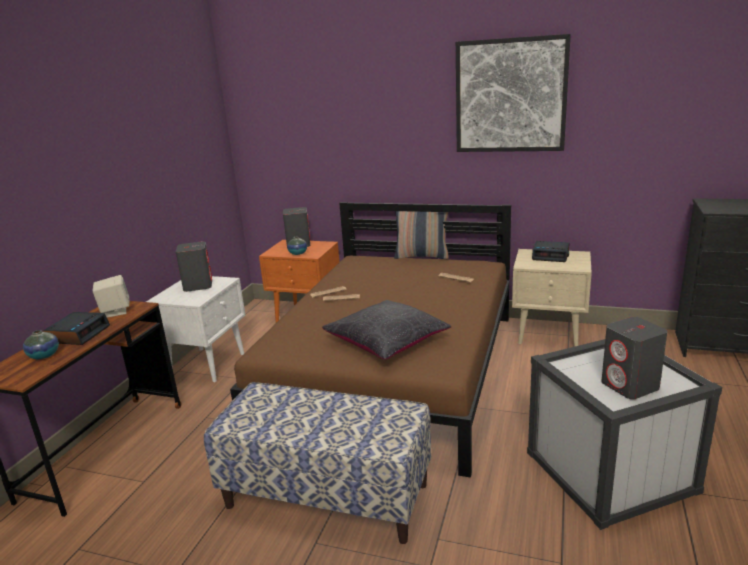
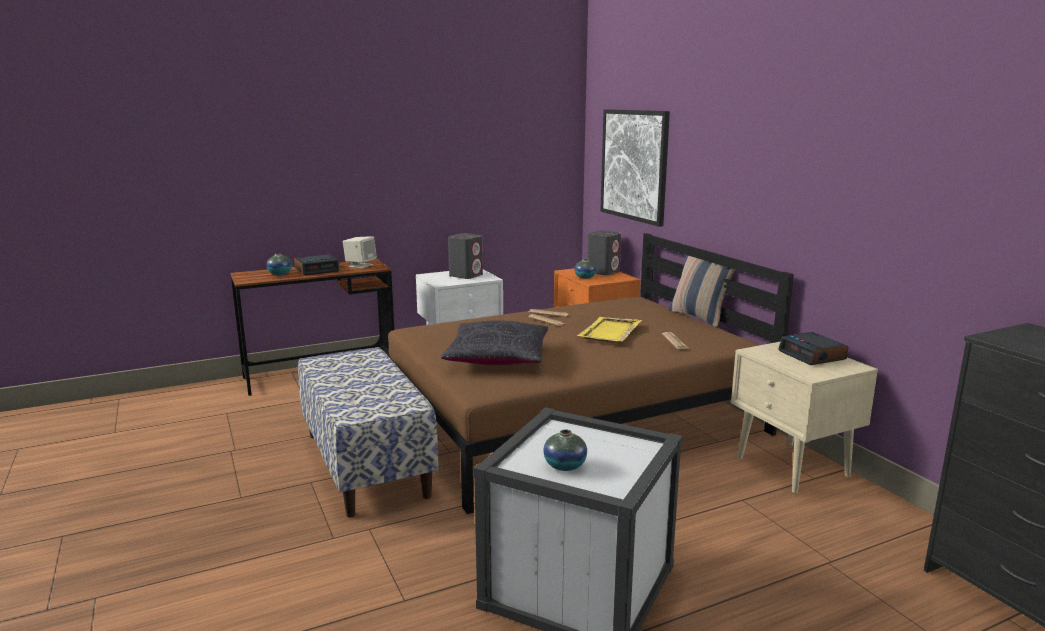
camera: 45 degrees right, 5 degrees down
picture [456,34,571,152] -> picture moved to [600,109,670,227]
grey speaker [602,317,667,399] -> vase [543,429,587,471]
none -> yellow tray [577,317,642,342]

